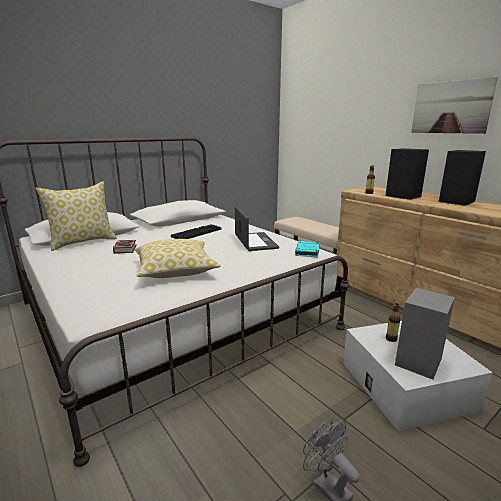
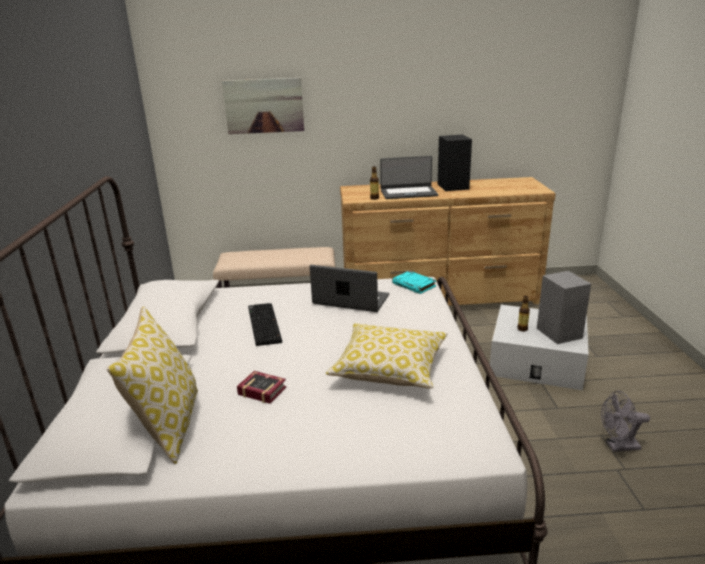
camera: 55 degrees left, 5 degrees up
black speaker [385,148,429,200] -> laptop [380,156,438,199]
picture [411,77,498,134] -> picture moved to [222,78,304,134]

